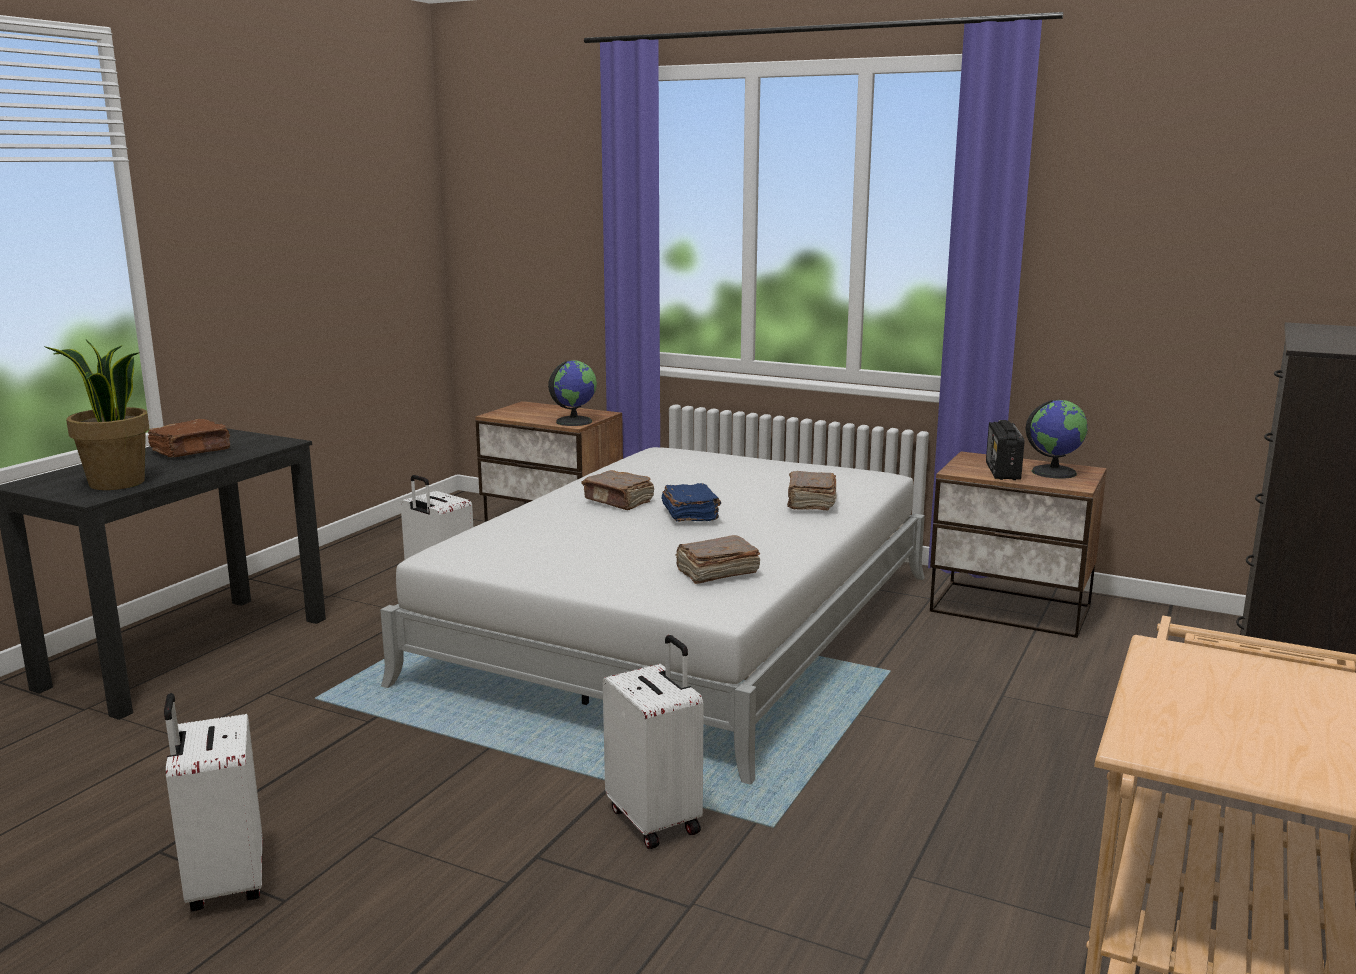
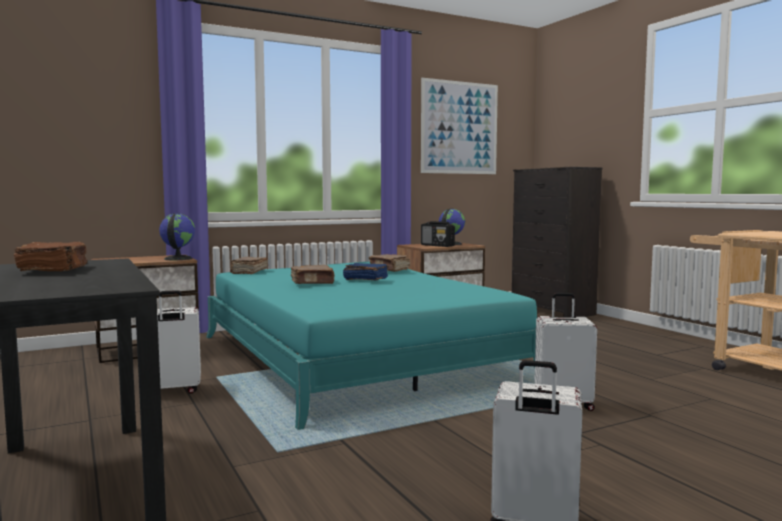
camera: 55 degrees left, 10 degrees down
potted plant [43,340,149,490] -> none
white bed [380,447,925,785] -> turquoise bed [206,262,537,430]
brown book [676,535,760,584] -> brown book moved to [230,257,268,274]
none -> picture [421,78,498,174]

